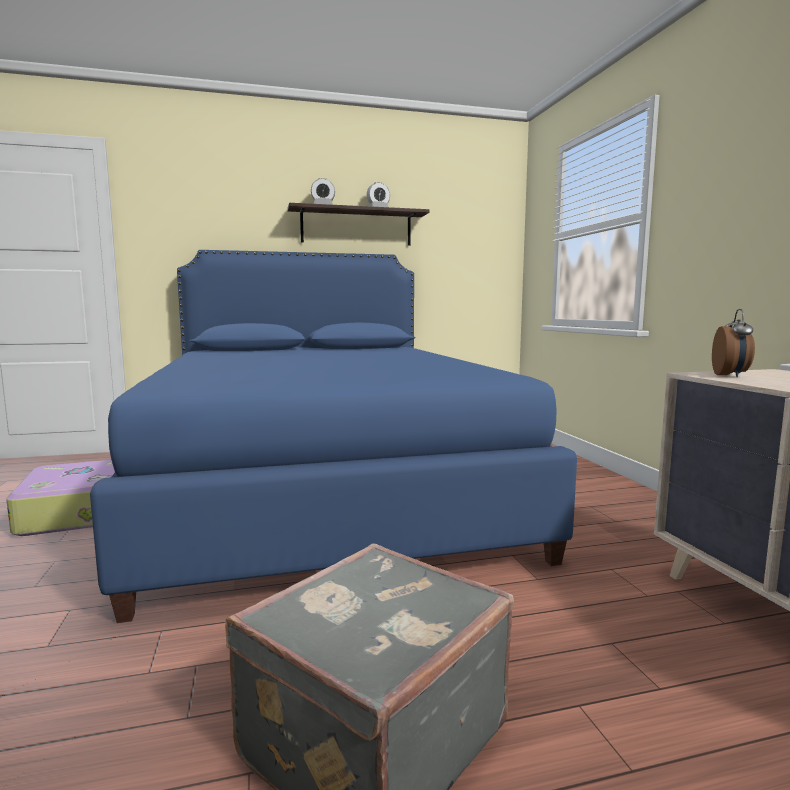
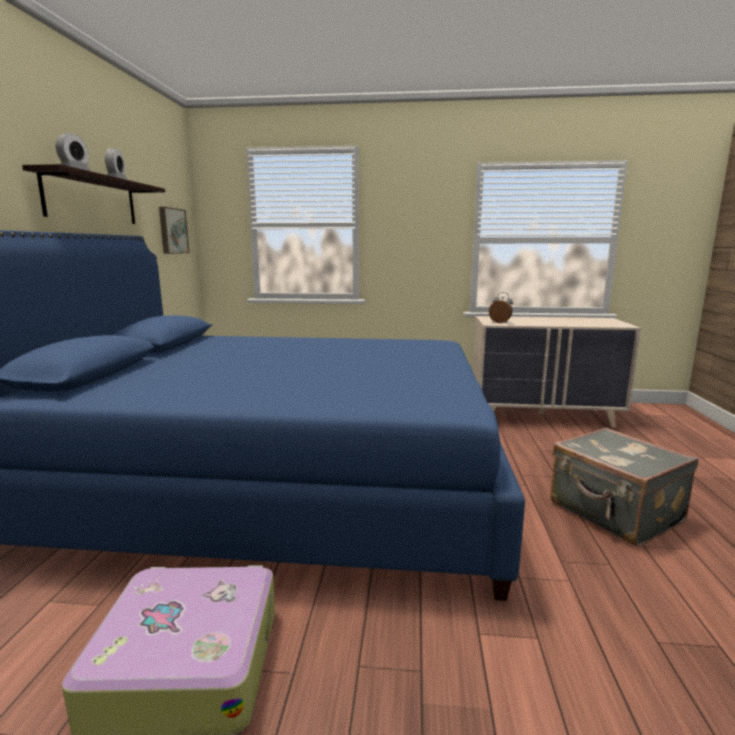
camera: 70 degrees left, 5 degrees up
none -> picture [159,207,189,254]

